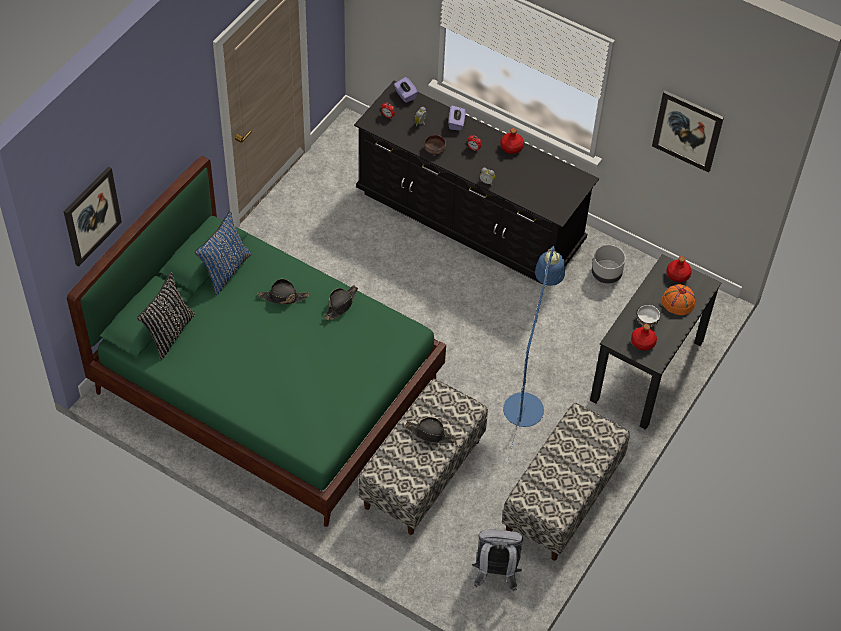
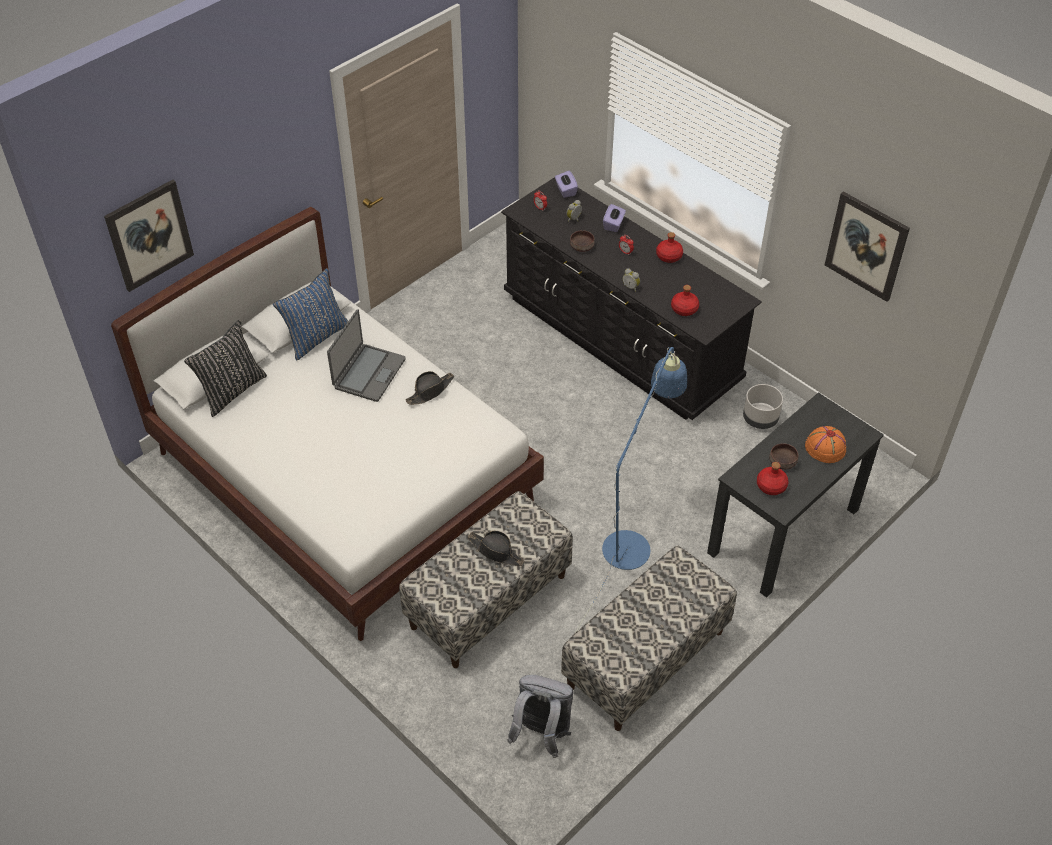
camera: 15 degrees right, 5 degrees down
green bed [67,156,446,527] -> white bed [111,207,544,641]
black hat [257,279,309,304] -> laptop [327,309,406,402]
white bowl [636,305,660,327] -> brown bowl [769,443,798,469]
red bottle [666,256,692,282] -> red bottle moved to [671,285,699,316]

